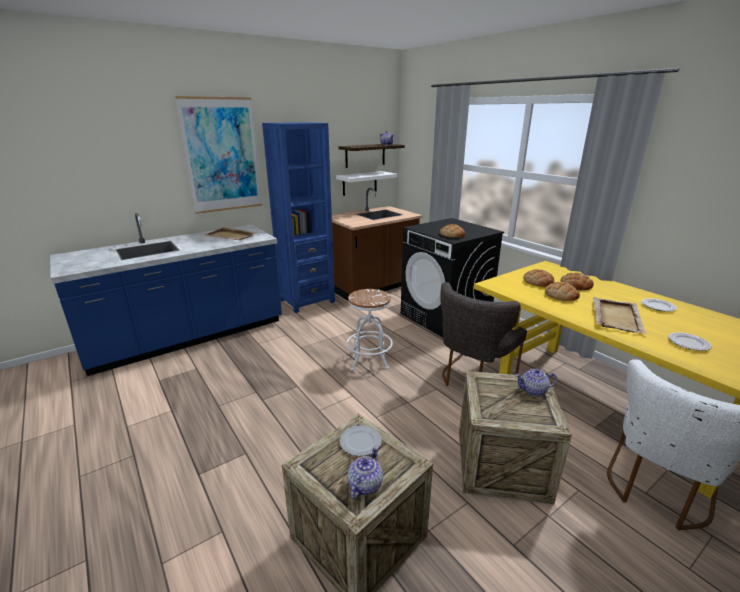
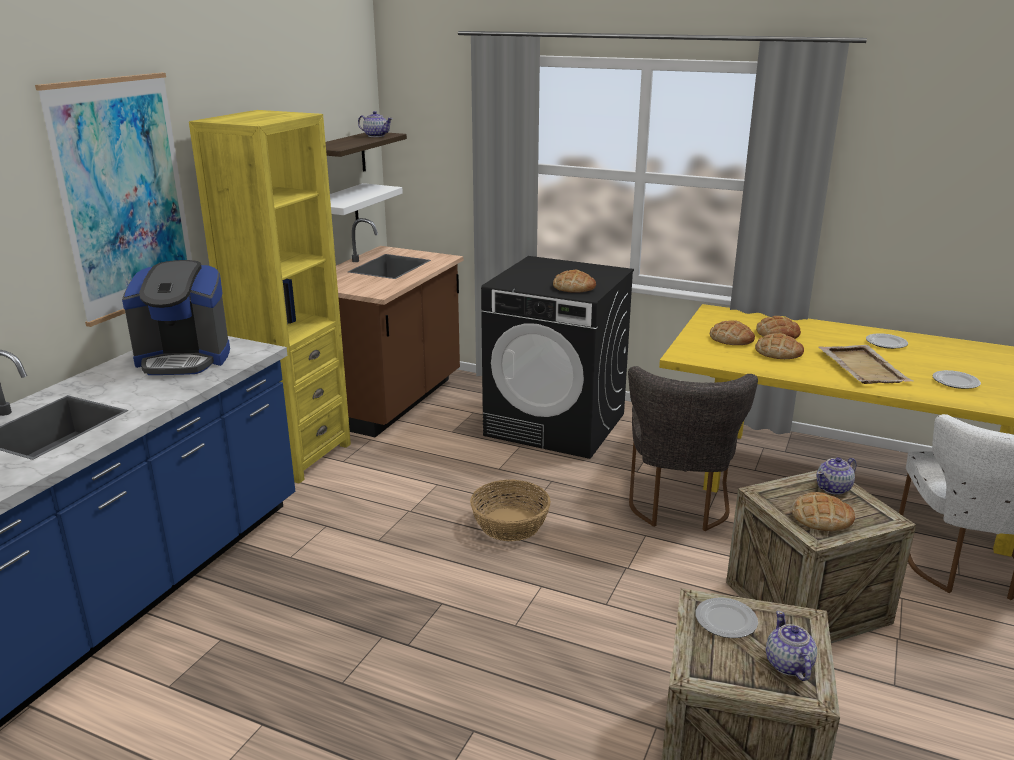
camera: 30 degrees left, 0 degrees up
beige tray [204,227,258,240] -> coffee machine [122,260,230,375]
blue bookcase [262,122,335,313] -> yellow bookcase [189,110,351,484]
white stool [346,289,393,370] -> basket [470,479,551,541]
none -> bread [792,492,855,531]

